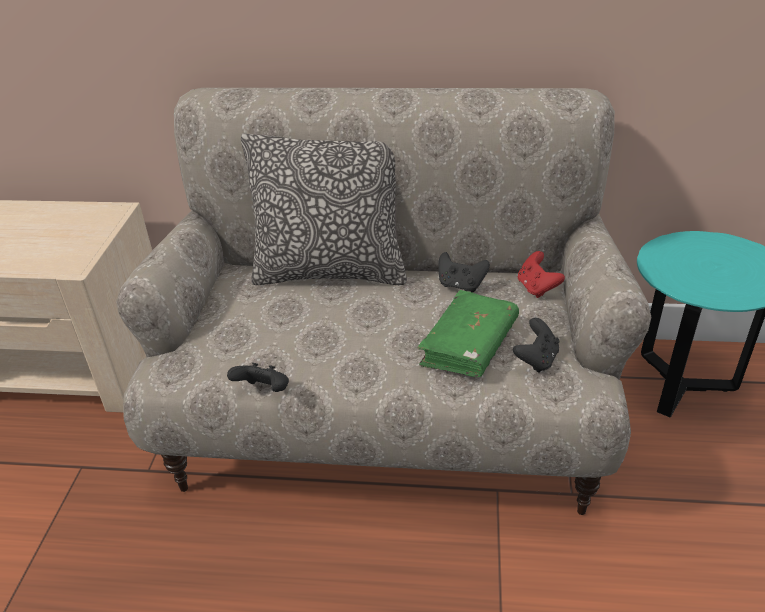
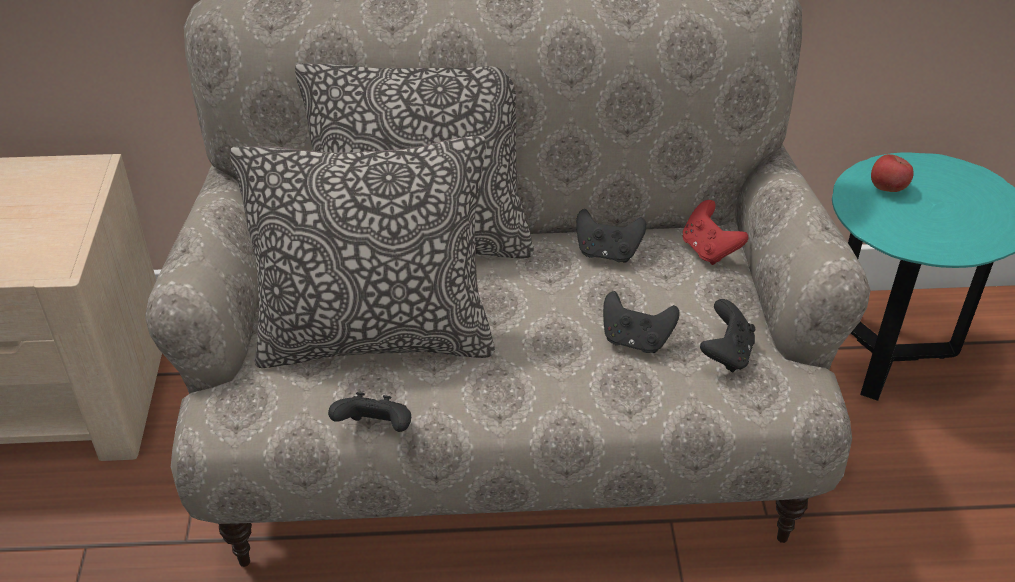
camera: 10 degrees left, 5 degrees up
green book [418,290,519,377] -> black game controller [603,291,680,353]
none -> pillow [230,136,495,368]
none -> apple [871,154,914,192]

